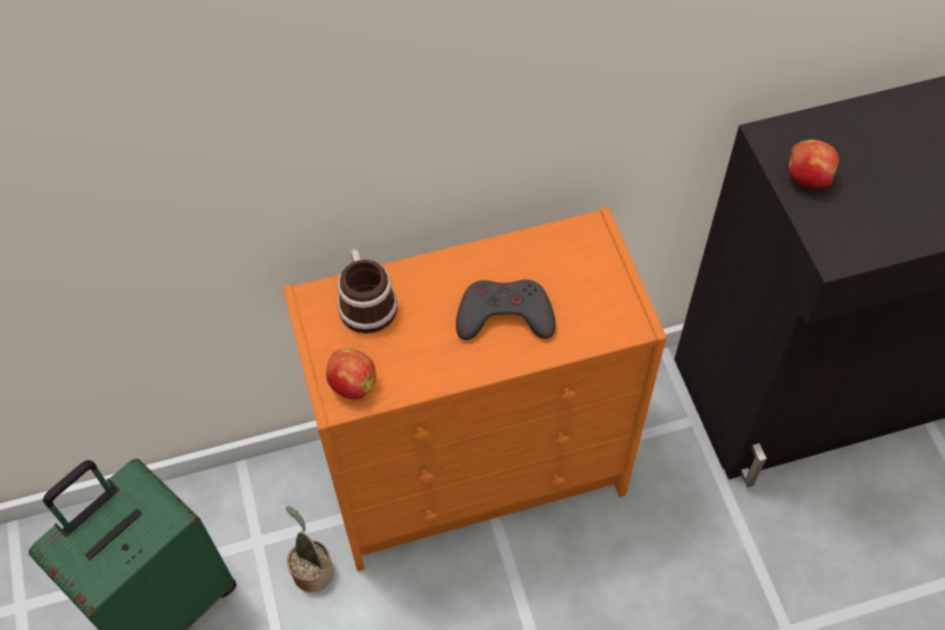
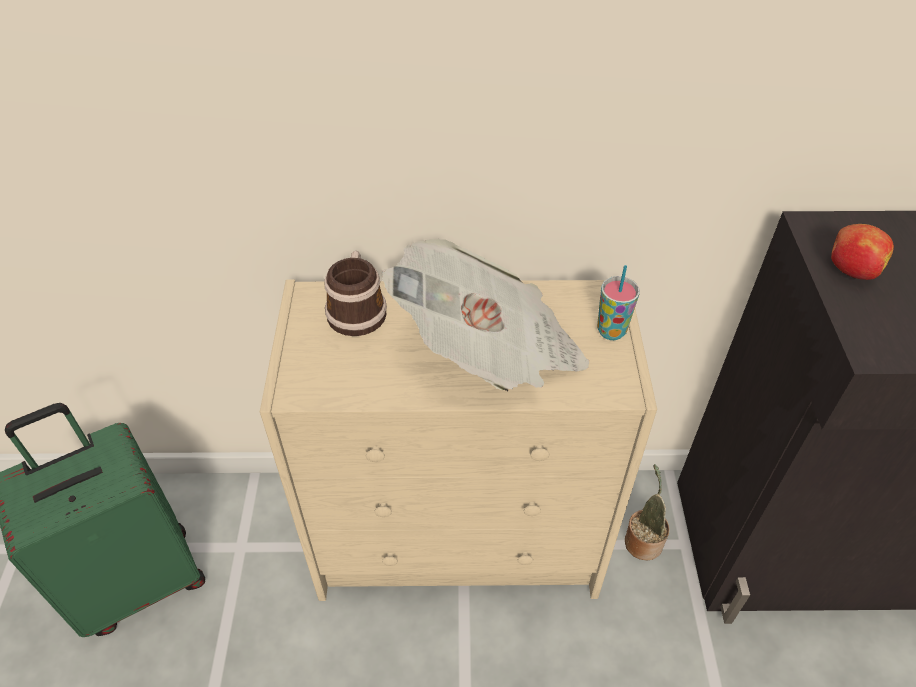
camera: 15 degrees right, 10 degrees down
orange dresser [283,206,666,571] -> beige dresser [260,279,657,601]
potted plant [286,506,334,592] -> potted plant moved to [625,464,670,561]
apple [326,348,376,399] -> none
grey game controller [456,280,556,340] -> newspaper [382,239,589,391]
none -> cup [597,265,640,340]

